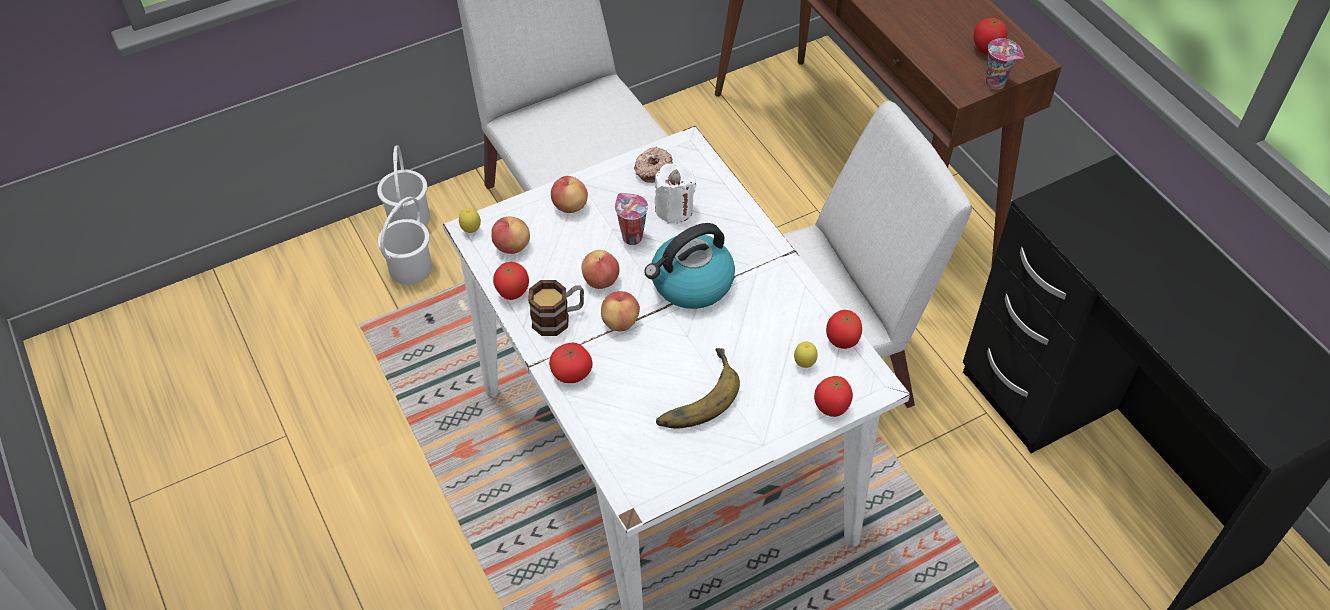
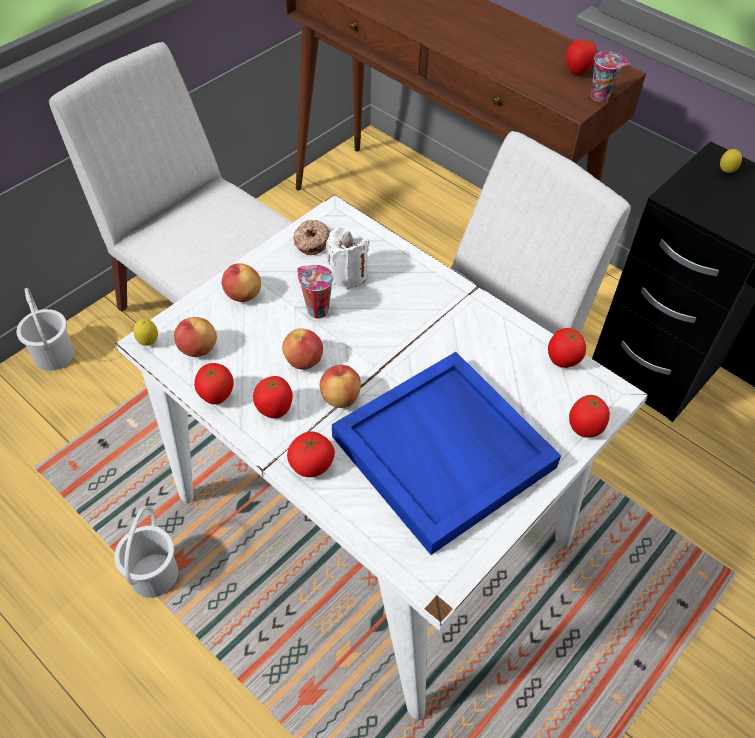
camera: 20 degrees left, 0 degrees up
white bucket [378,197,432,285] -> white bucket moved to [114,506,178,598]
mug [528,280,584,336] -> tomato [253,376,292,418]
kettle [644,223,735,309] -> none
banana [656,348,740,429] -> blue tray [332,352,561,555]
lemon [794,342,818,368] -> lemon moved to [720,149,742,173]

